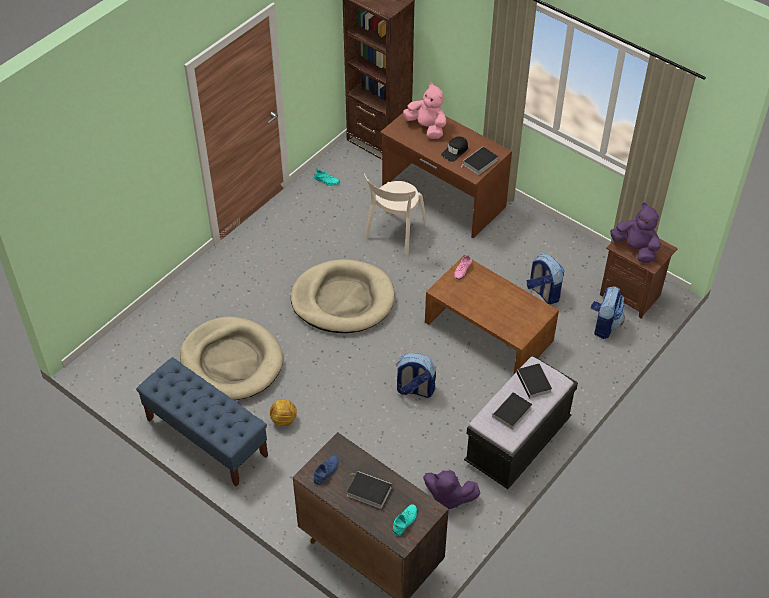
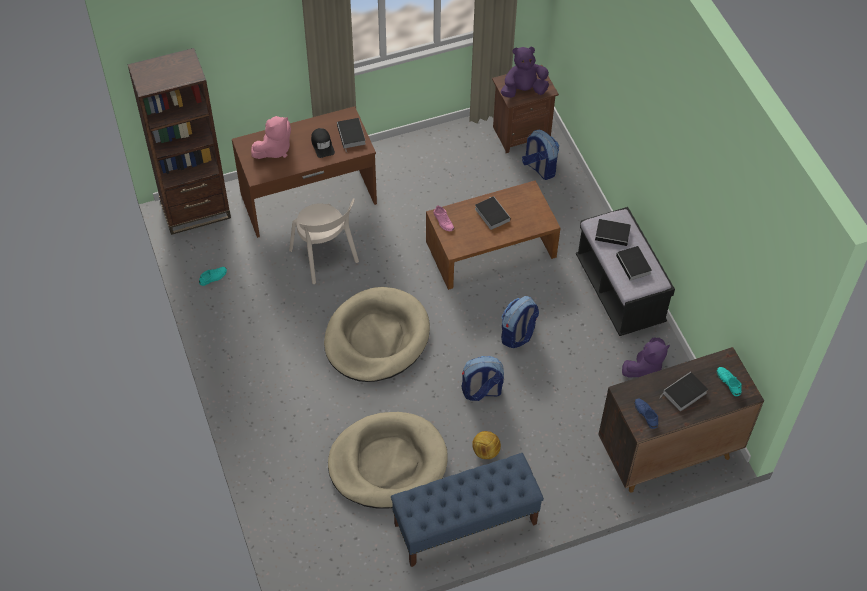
camera: 60 degrees left, 5 degrees up
pink plush toy [403,82,446,139] -> pink plush toy turned 150 degrees clockwise [251,116,291,159]
backpack [527,254,564,305] -> backpack moved to [462,356,504,401]
none -> book [475,196,511,230]

